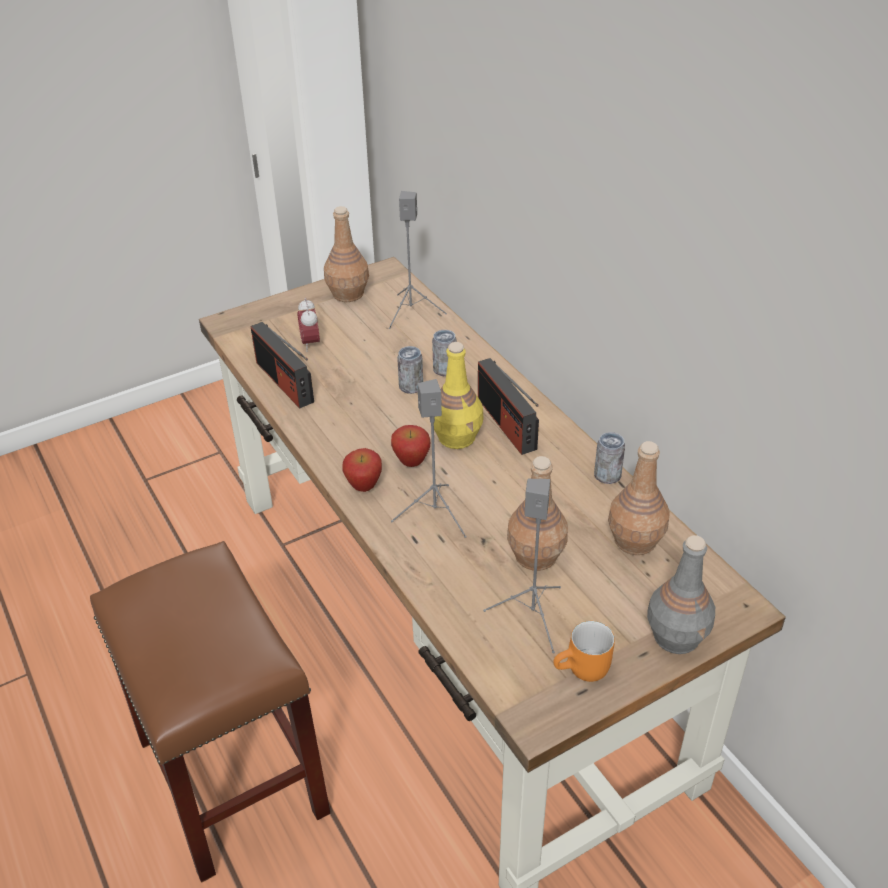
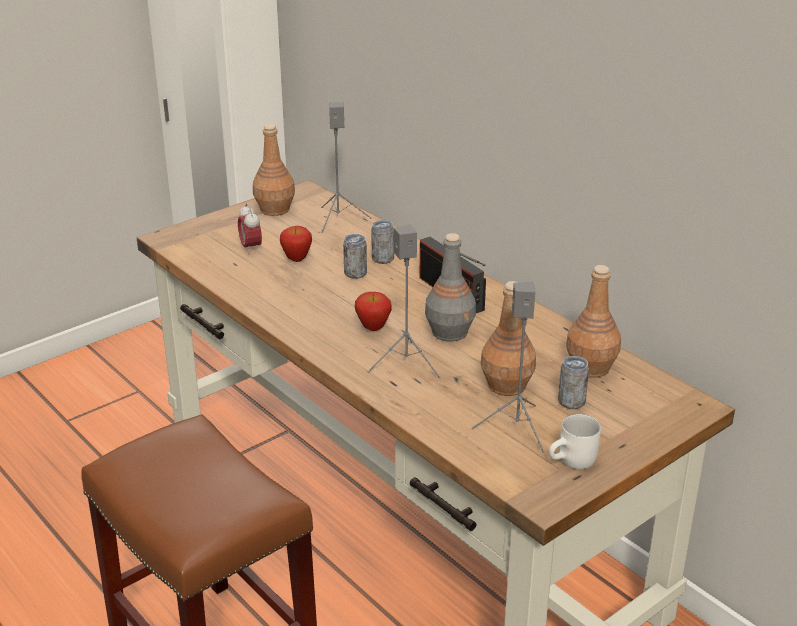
camera: 10 degrees left, 10 degrees down
radio [251,322,314,409] -> none
apple [342,448,382,492] -> apple moved to [280,226,312,262]
yellow bottle [434,342,483,449] -> none
orange mug [554,621,615,682] -> white mug [549,414,601,469]
can [594,432,625,484] -> can moved to [558,356,589,409]
grey bottle [647,535,715,654] -> grey bottle moved to [425,233,476,342]

